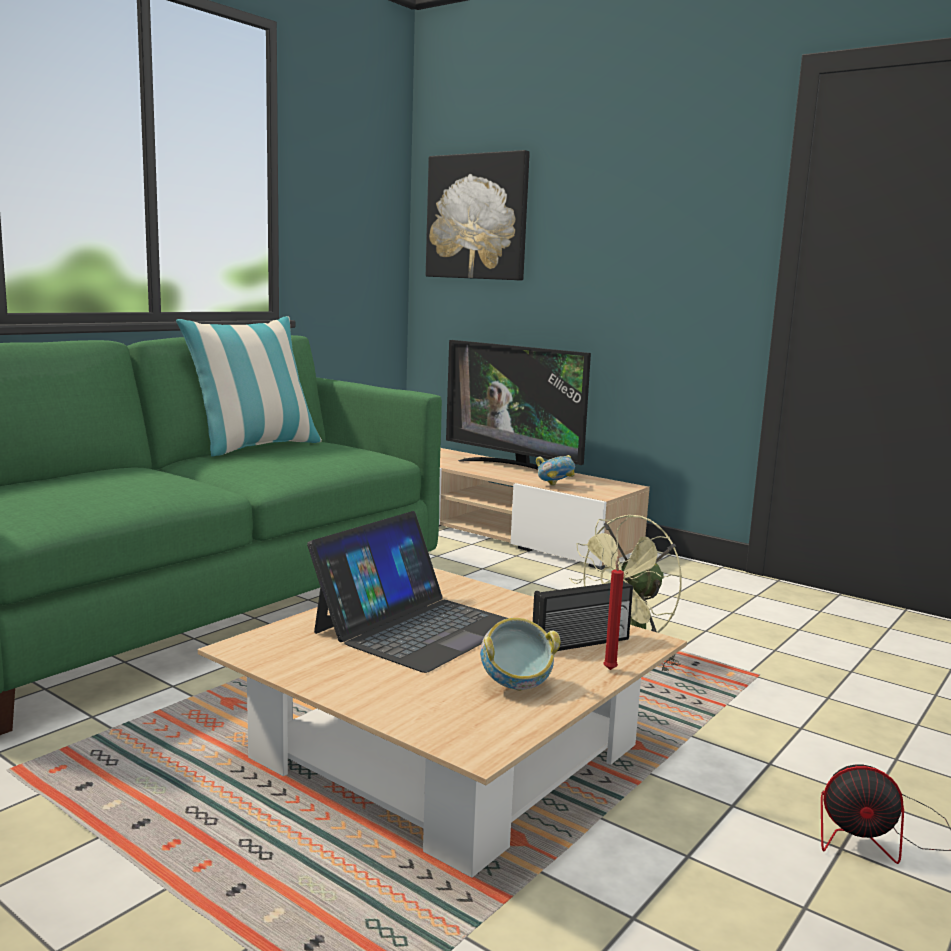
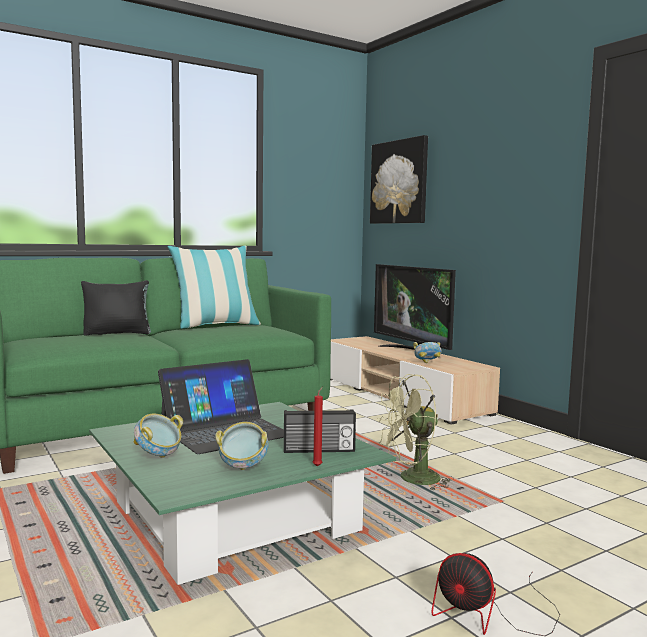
camera: 20 degrees right, 5 degrees down
beige coffee table [198,568,687,878] -> green coffee table [89,402,396,585]
none -> black pillow [81,280,151,336]
none -> bowl [134,413,183,458]

